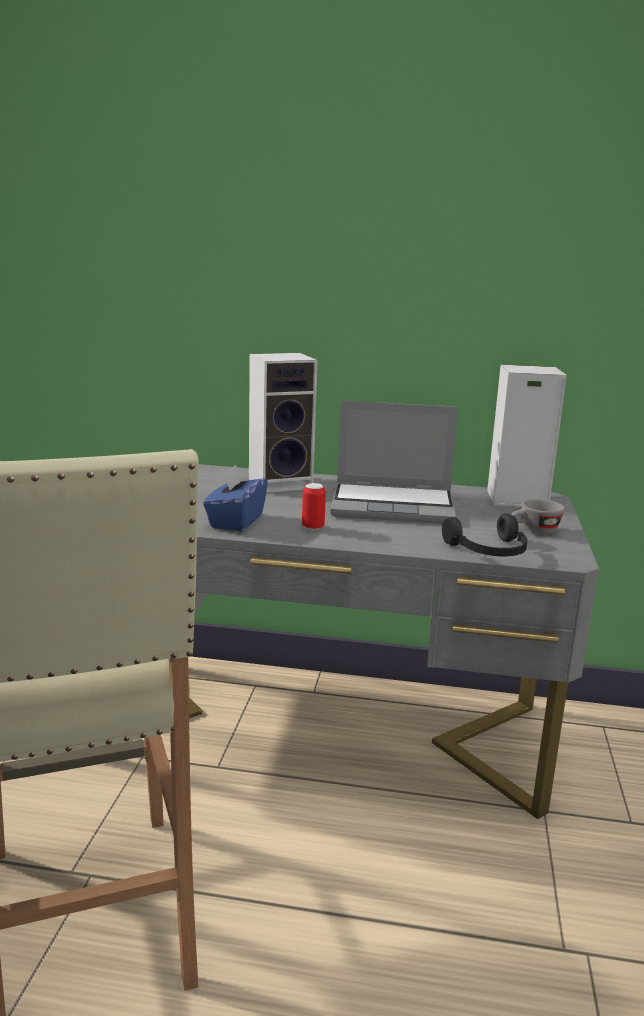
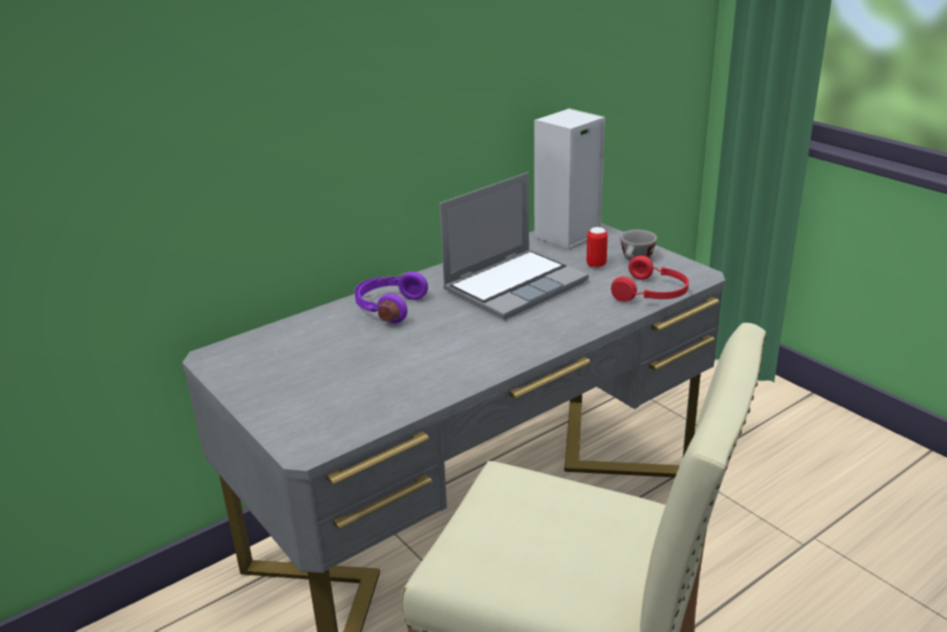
camera: 45 degrees left, 10 degrees up
blue tissue box [203,464,268,531] -> none
speaker [249,353,317,493] -> purple headphones [355,272,428,323]
can [302,483,326,530] -> can moved to [586,227,608,268]
black headphones [442,513,528,556] -> red headphones [611,256,689,302]

